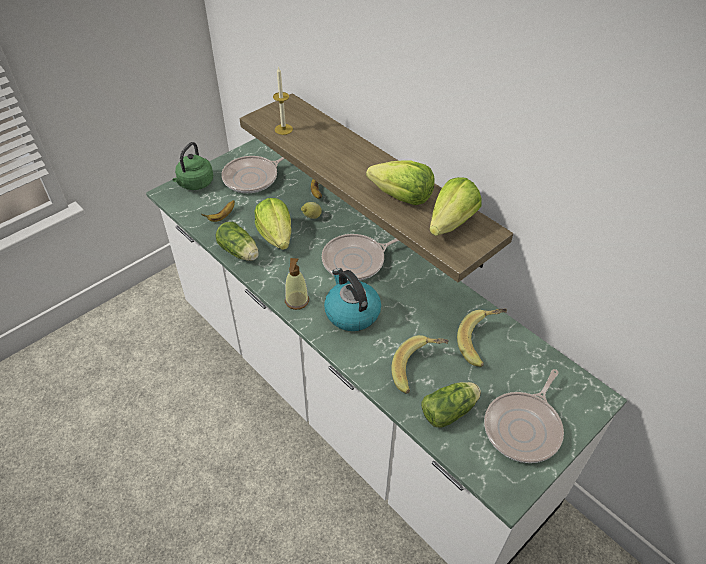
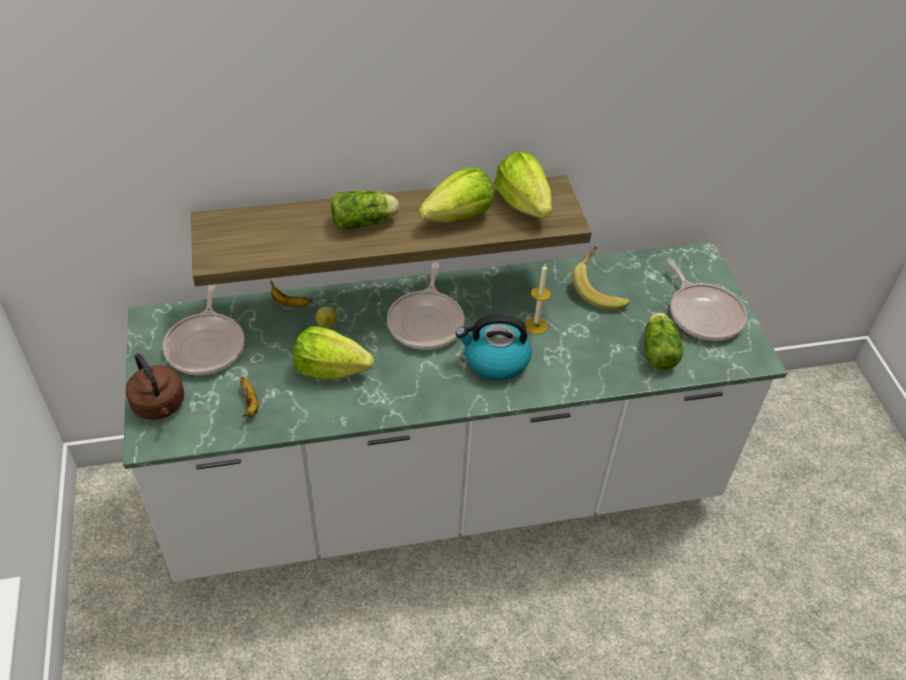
camera: 60 degrees left, 0 degrees up
green kettle [172,142,213,190] -> brown kettle [126,353,184,420]
lettuce [216,222,259,261] -> lettuce moved to [331,190,399,230]
candle [273,66,293,135] -> candle moved to [525,263,551,334]
soap dispenser [285,258,309,310] -> none
banana [392,335,449,394] -> none

